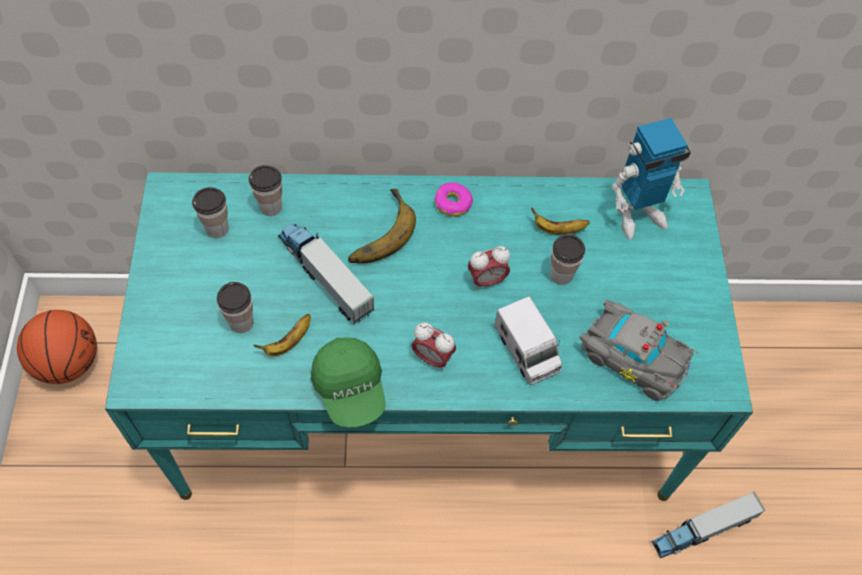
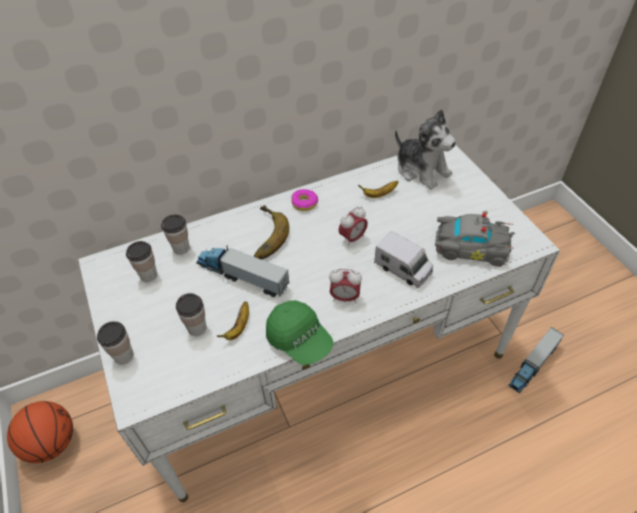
camera: 20 degrees left, 10 degrees down
turquoise desk [105,172,753,501] -> white desk [78,145,560,502]
cup [550,234,585,285] -> cup moved to [97,321,134,365]
toy robot [612,118,691,240] -> plush toy [395,109,456,190]

